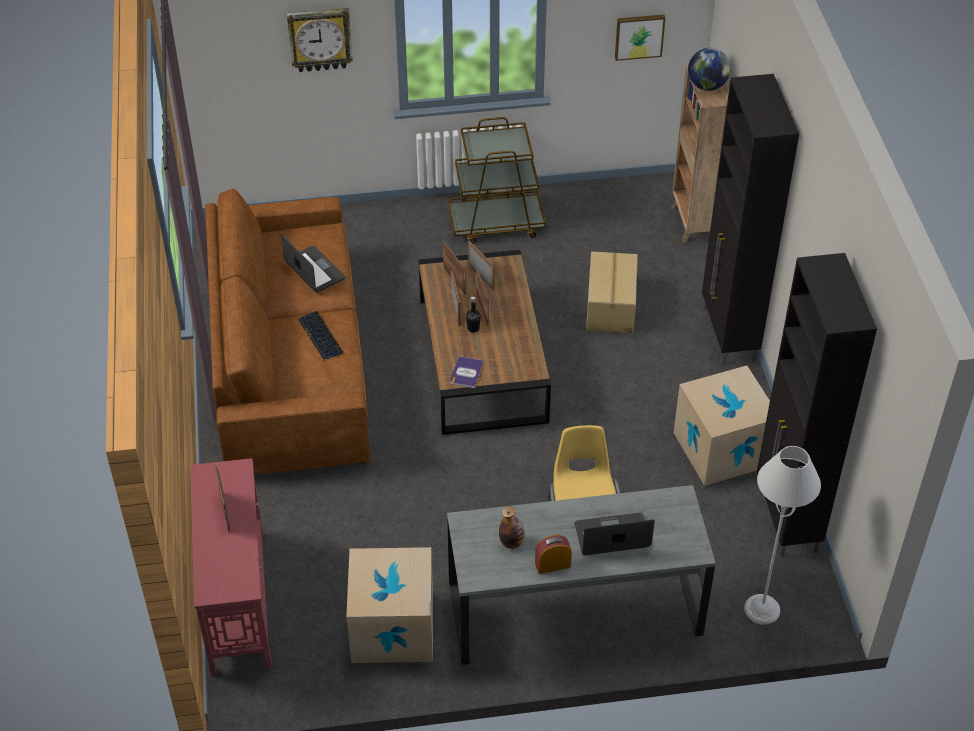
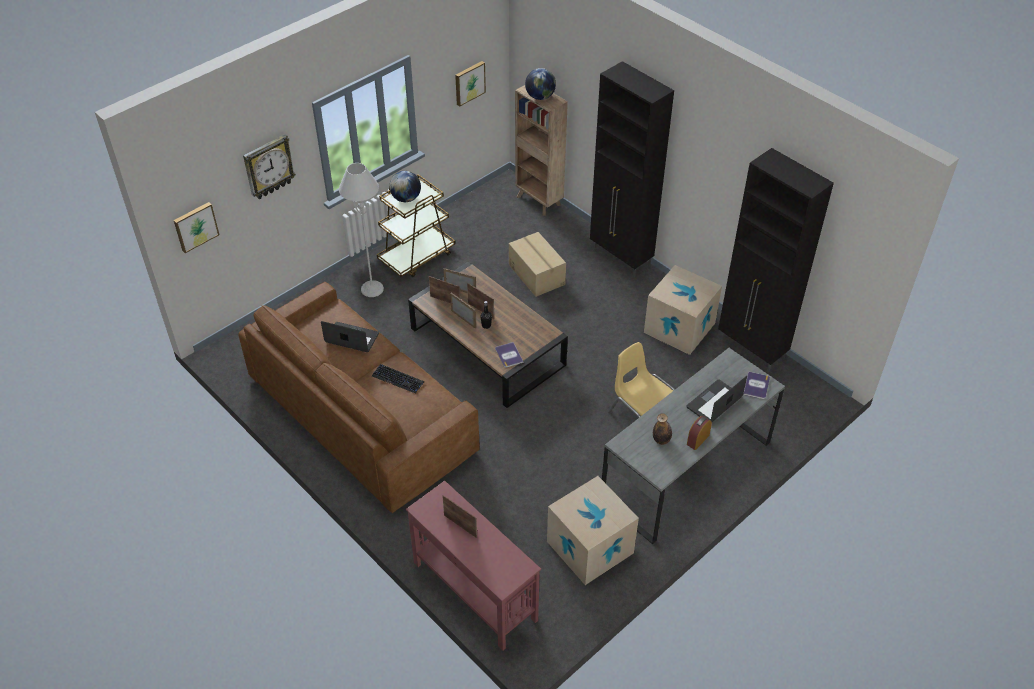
camera: 35 degrees left, 0 degrees up
grey floor lamp [744,446,821,625] -> grey floor lamp moved to [339,163,384,297]
none -> picture [174,202,220,253]
none -> globe [389,171,421,202]
none -> book [743,371,770,399]

